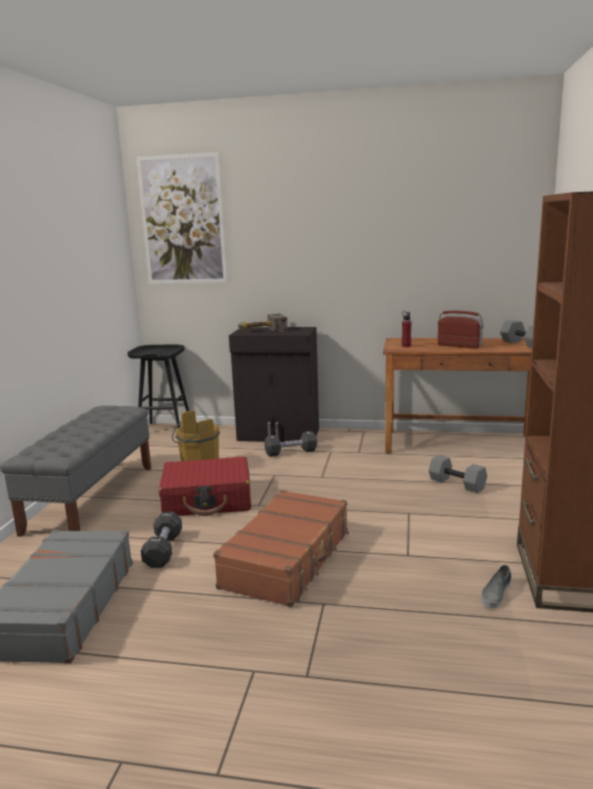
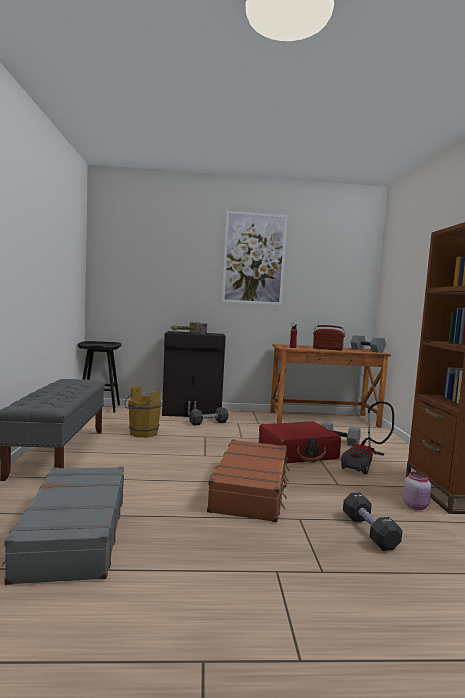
camera: 15 degrees left, 10 degrees down
picture [136,152,228,284] -> picture moved to [222,211,288,305]
black dumbbell [141,512,182,568] -> black dumbbell moved to [343,492,403,551]
red suitcase [159,457,251,516] -> red suitcase moved to [259,421,341,463]
grey shoe [481,565,511,608] -> pink jar [403,472,431,510]
none -> vacuum cleaner [341,401,394,474]

